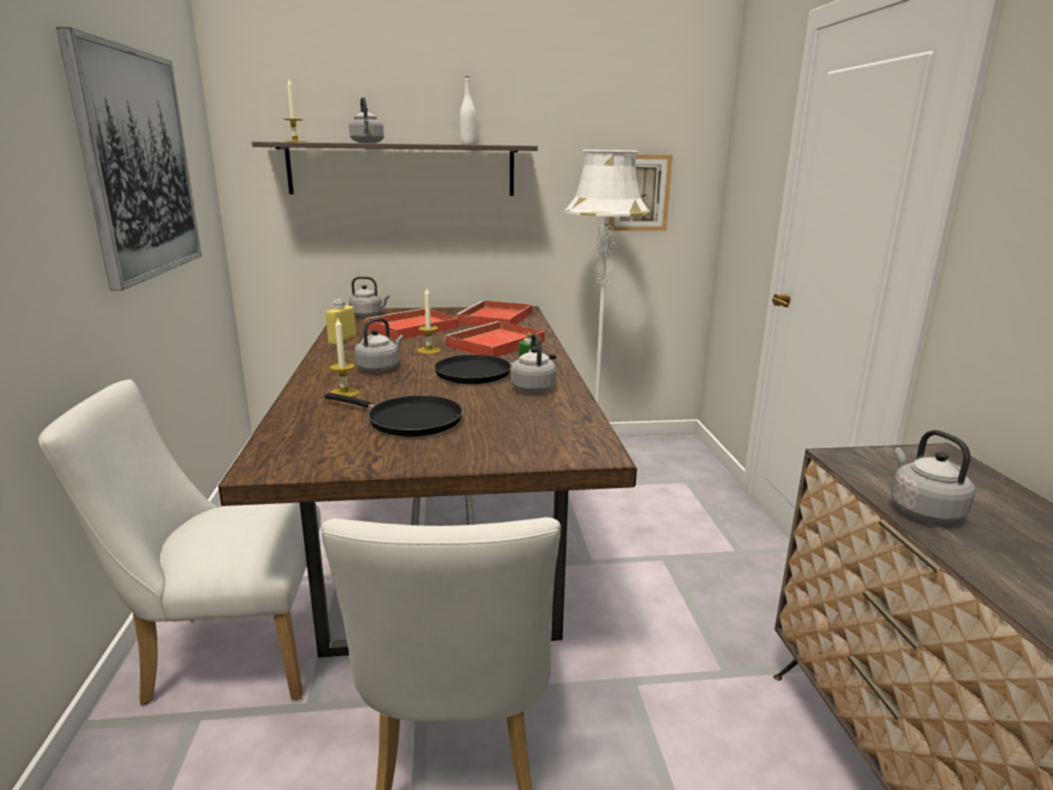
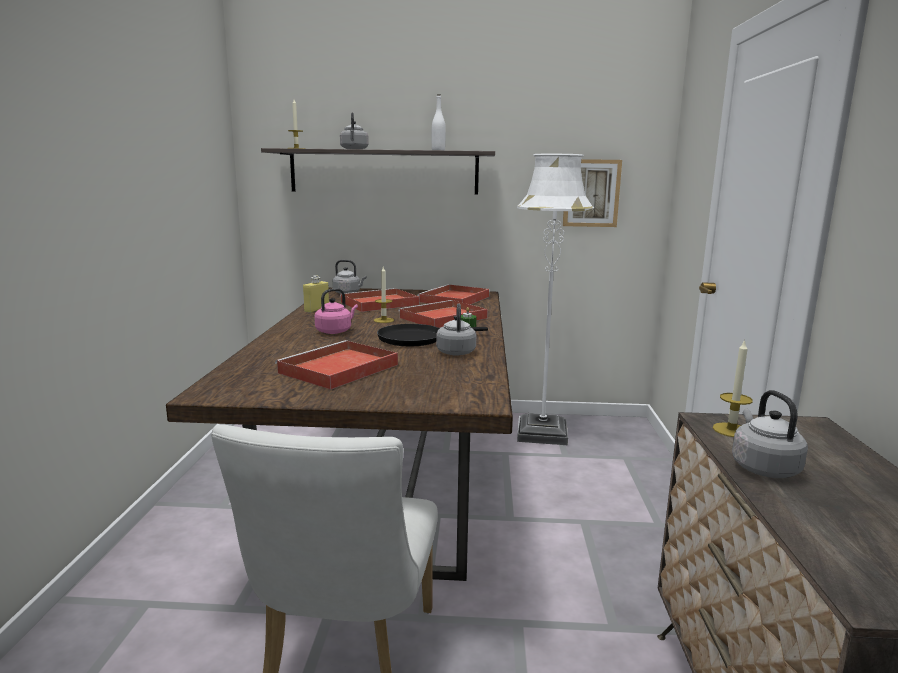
camera: 10 degrees right, 5 degrees down
white chair [39,379,327,705] -> none
picture [56,27,202,291] -> none
black frying pan [324,393,463,437] -> red tray [275,340,398,390]
candle [329,318,359,397] -> candle moved to [713,339,753,437]
grey kettle [355,318,403,372] -> pink kettle [315,288,358,334]

